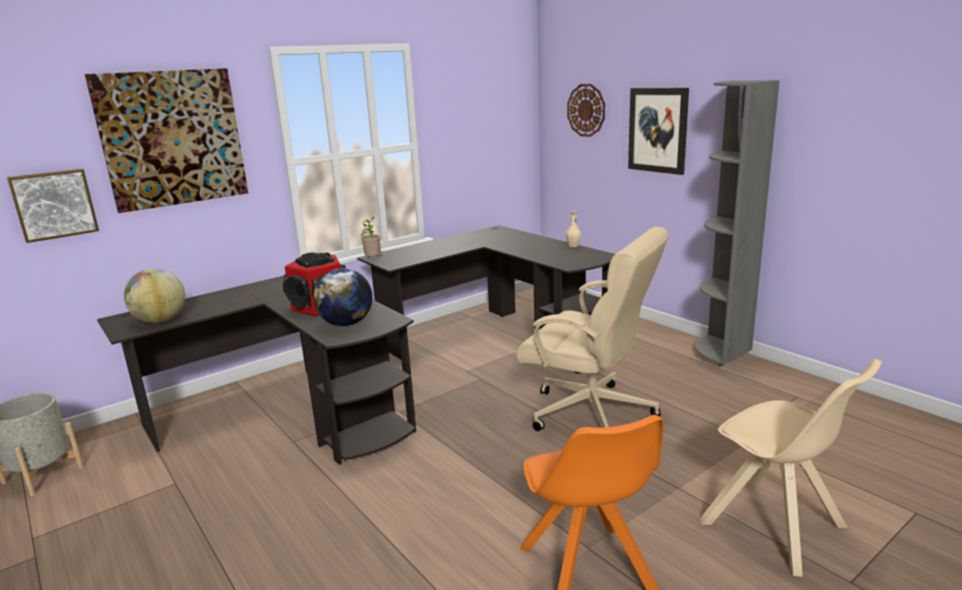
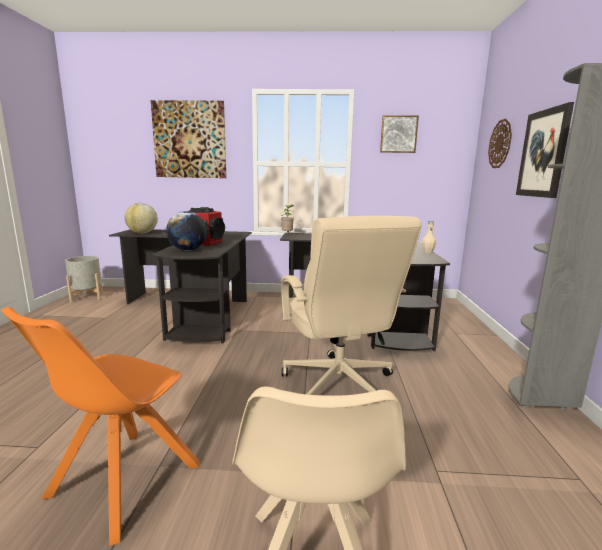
camera: 40 degrees right, 5 degrees down
picture [7,169,99,243] -> picture moved to [380,115,419,153]

